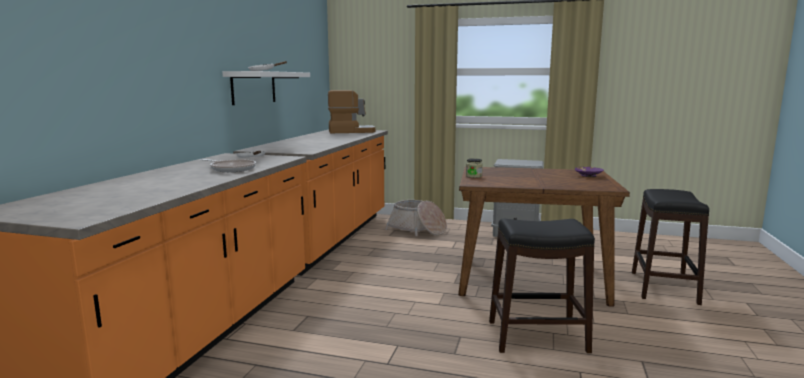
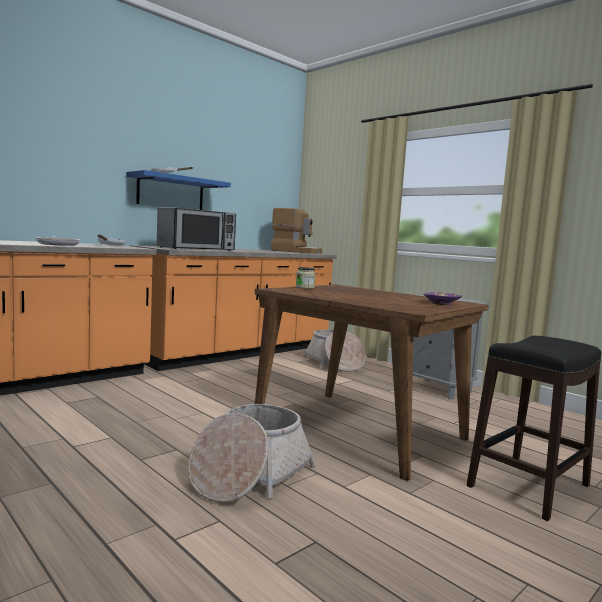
camera: 30 degrees right, 5 degrees down
white shelf [222,71,310,105] -> blue shelf [126,170,231,210]
black stool [489,218,595,353] -> basket [188,404,316,503]
none -> microwave [157,207,236,251]

